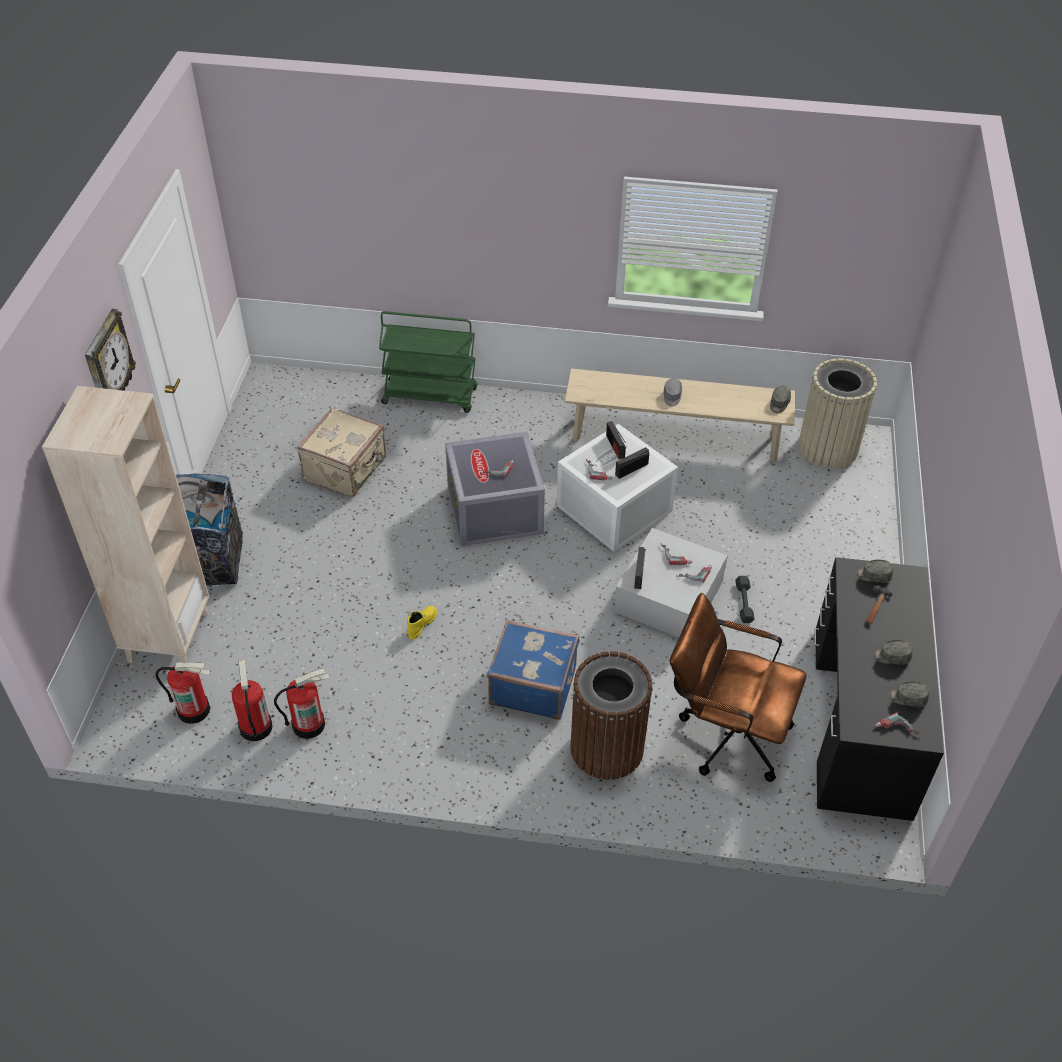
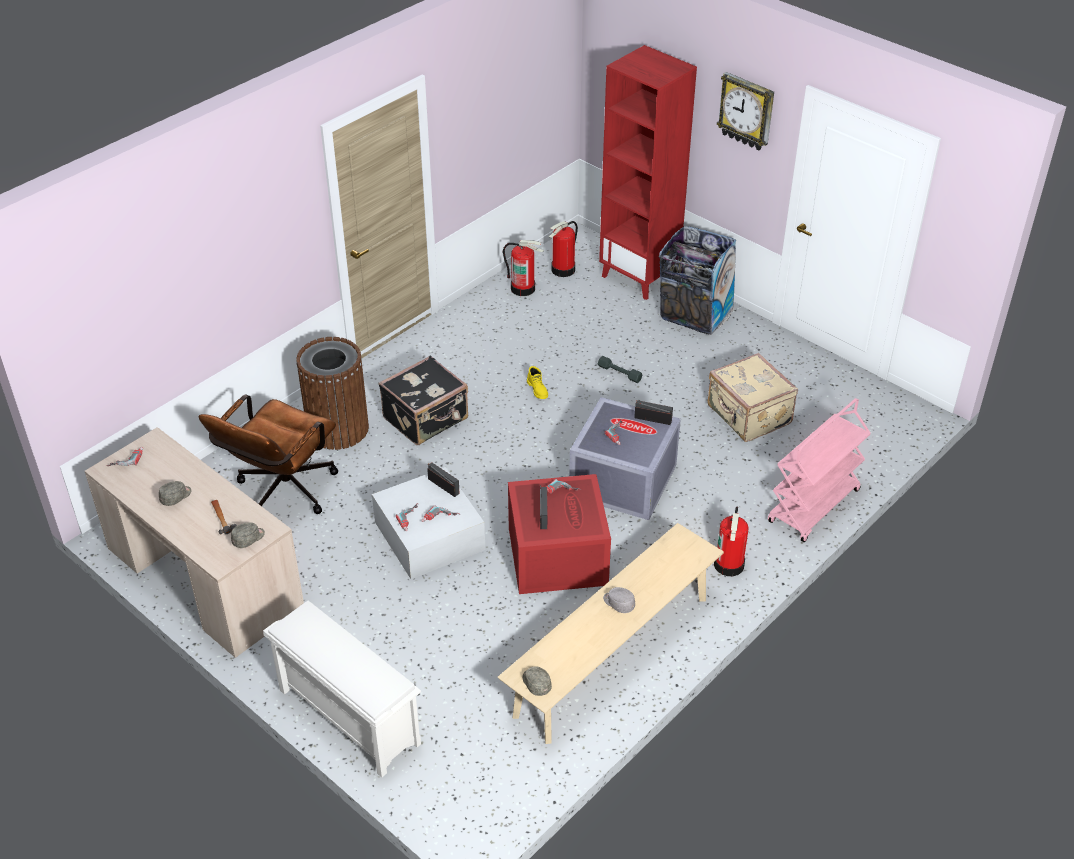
camera: 125 degrees right, 5 degrees down
beige bookcase [42,386,209,663] -> red bookcase [599,45,697,300]
fire extinguisher [274,668,330,739] -> fire extinguisher moved to [714,507,749,576]
green cart [379,311,477,413] -> pink cart [768,398,871,542]
blue suitcase [487,620,579,720] -> black suitcase [379,355,468,445]
white storage box [557,424,678,552] -> red storage box [508,474,611,594]
radio [606,421,626,459] -> radio moved to [634,400,673,425]
brown office chair [670,593,807,782] -> brown office chair turned 150 degrees clockwise [199,394,338,514]
grey dumbbell [735,576,754,623] -> grey dumbbell moved to [598,356,643,383]
beige trash can [798,358,877,469] -> none
black desk [815,557,944,821] -> beige desk [85,427,304,658]
grey cap [888,681,929,707] -> none
none -> white shoe rack [263,601,421,777]

